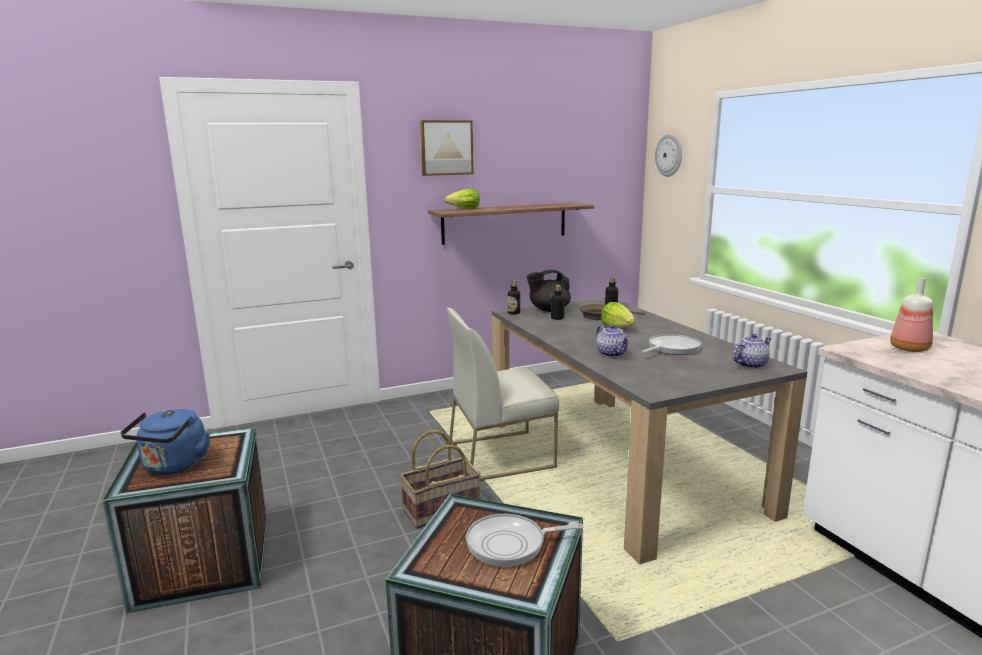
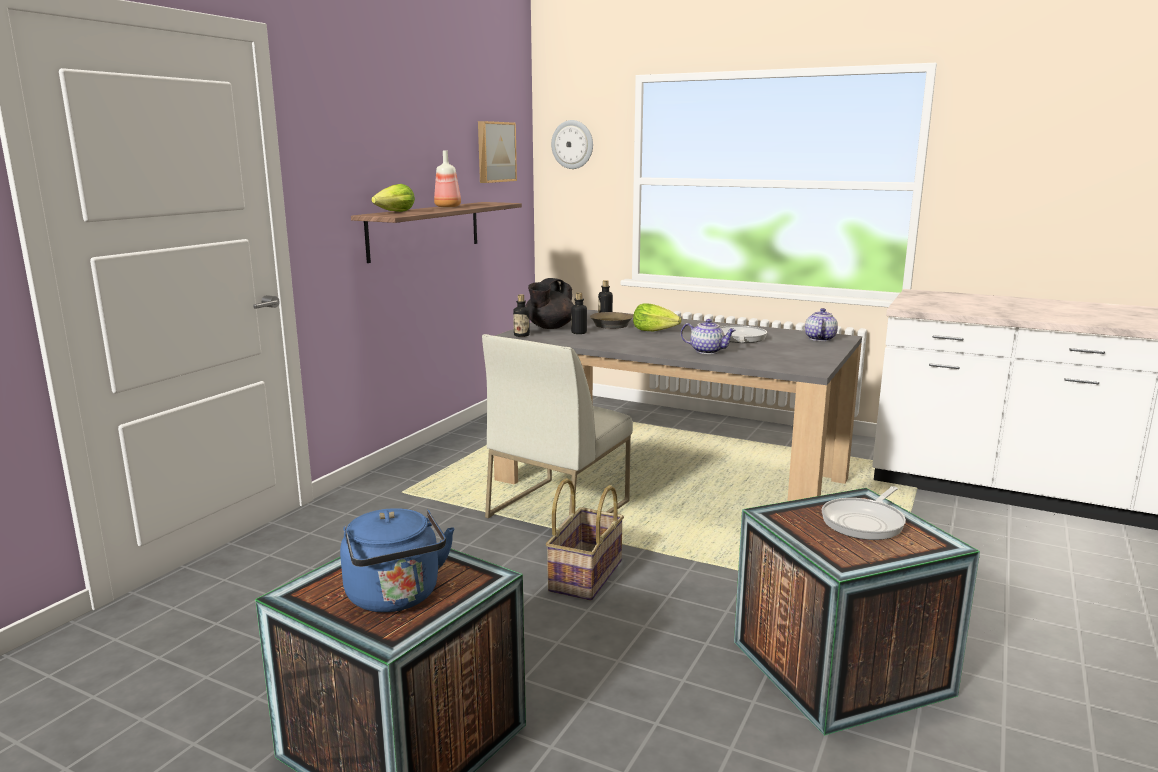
camera: 40 degrees left, 0 degrees up
picture [420,120,473,176] -> picture moved to [478,121,517,183]
bottle [890,277,933,352] -> bottle moved to [434,151,461,207]

